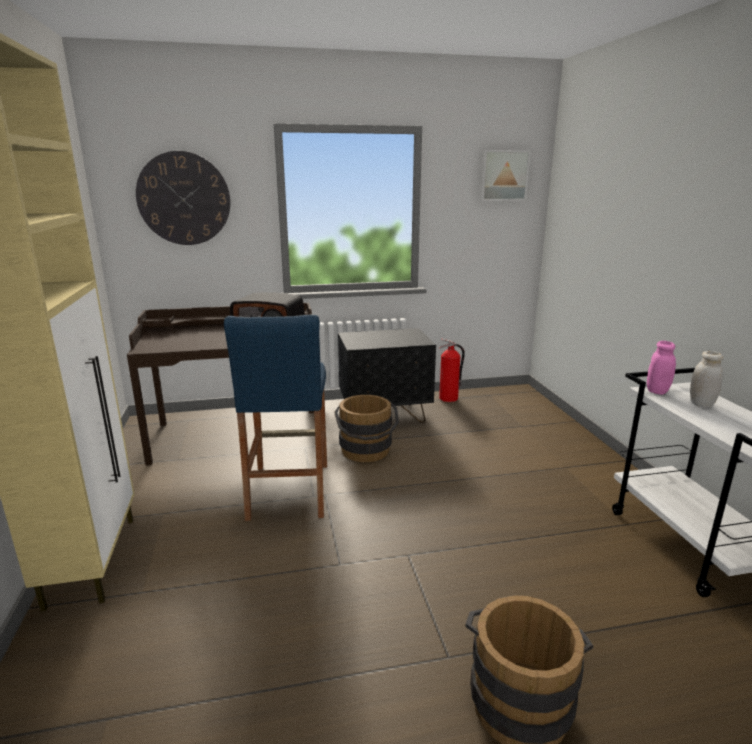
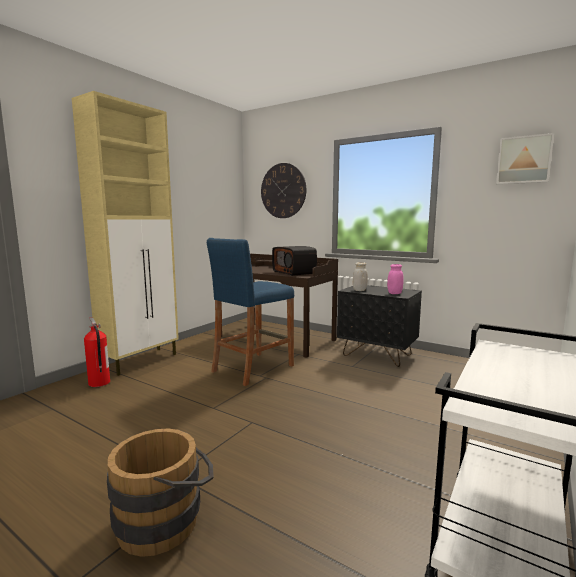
camera: 45 degrees right, 10 degrees down
brown bucket [334,395,399,462] -> none
fire extinguisher [439,338,465,402] -> fire extinguisher moved to [84,317,110,387]
pink jar [647,341,676,395] -> pink jar moved to [387,264,404,294]
white jar [690,351,723,408] -> white jar moved to [353,262,368,291]

